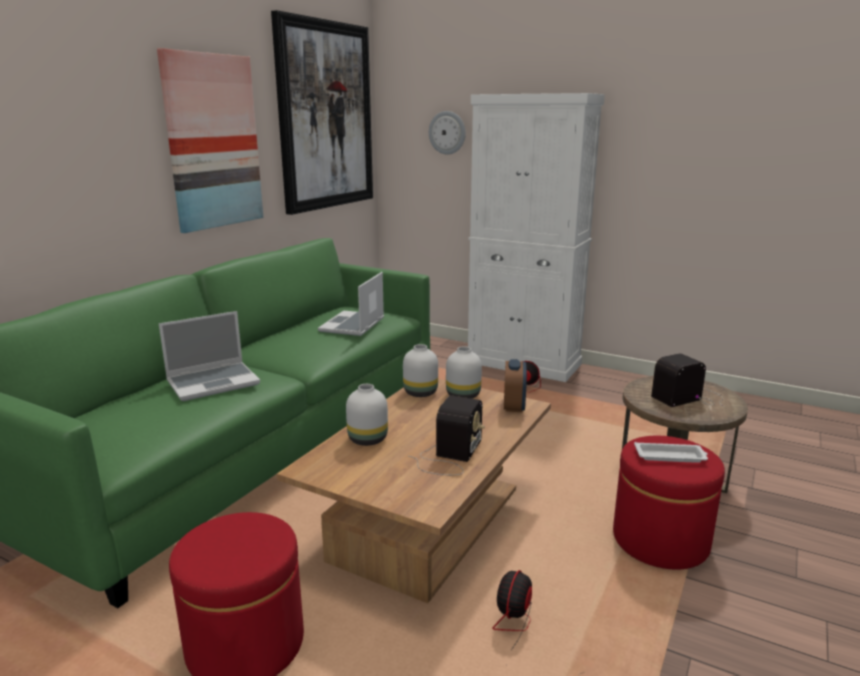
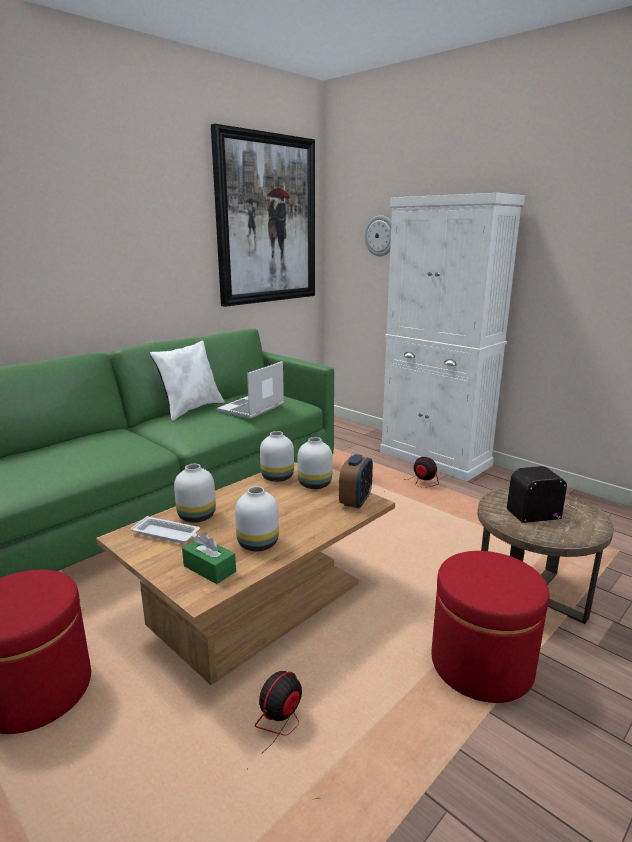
camera: 15 degrees right, 0 degrees up
picture [157,48,263,233] -> none
laptop [159,311,260,401] -> none
radio [409,395,485,475] -> white vase [235,487,279,551]
white tray [634,442,708,463] -> white tray moved to [131,516,200,544]
none -> white pillow [150,340,225,421]
none -> green tissue box [182,533,236,584]

